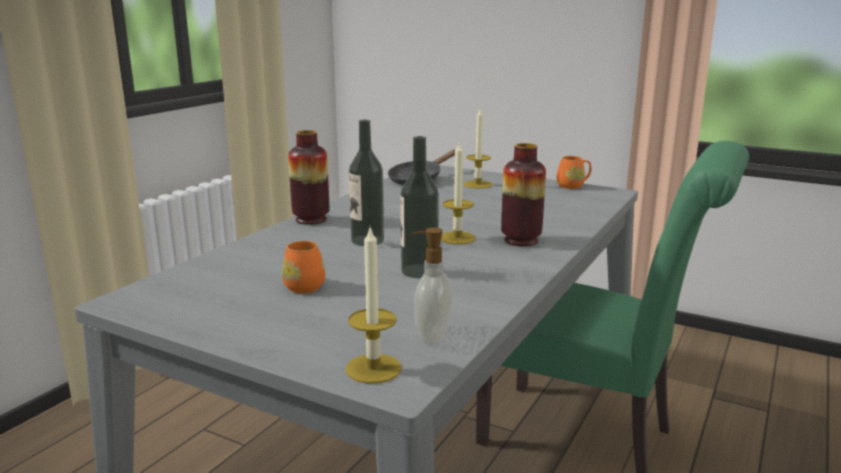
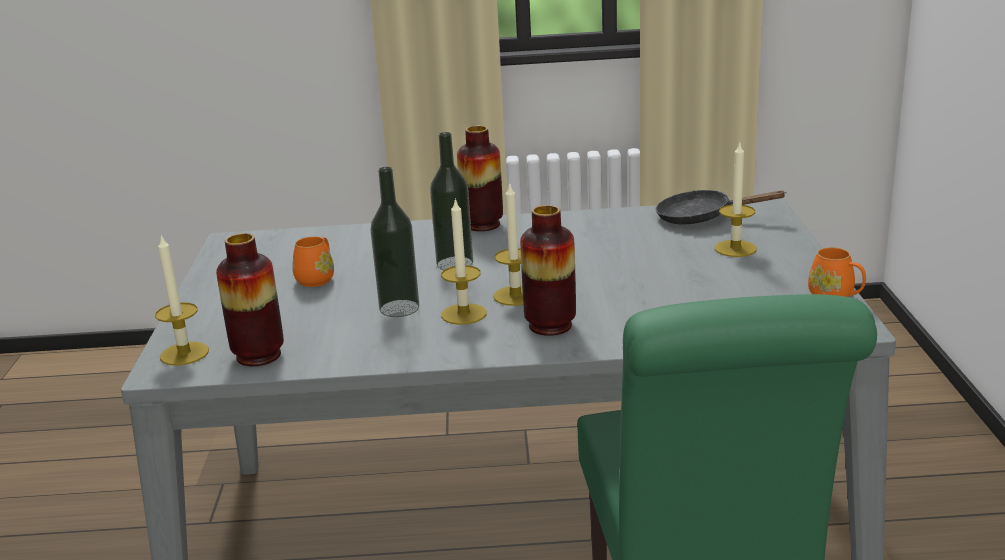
camera: 60 degrees right, 5 degrees up
soap dispenser [412,228,452,344] -> vase [216,233,284,366]
none -> candle [441,198,487,325]

